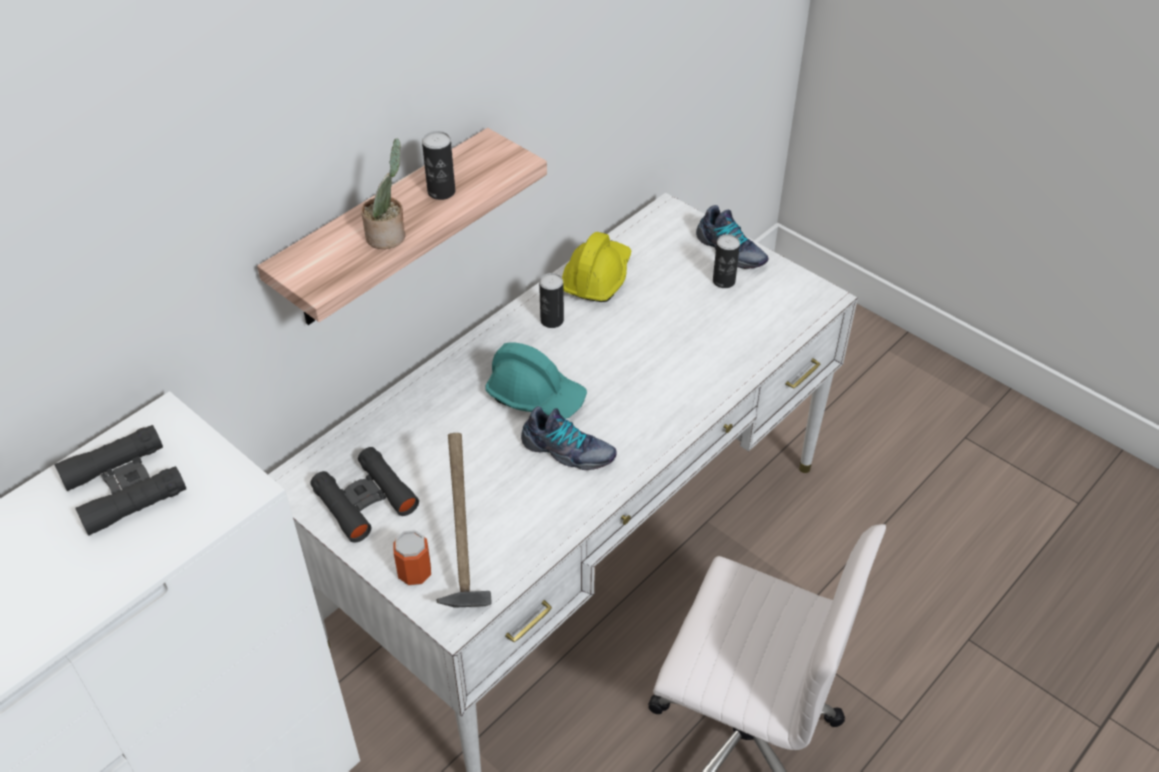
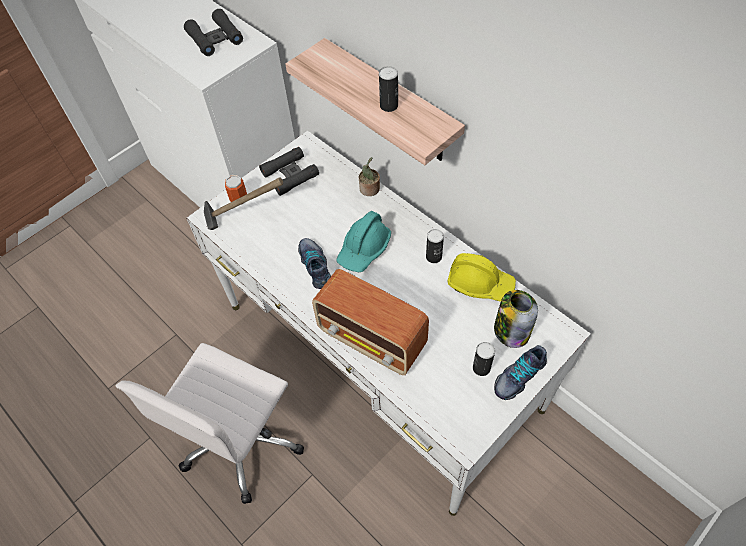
camera: 95 degrees right, 10 degrees up
potted plant [361,138,405,249] -> potted plant moved to [359,157,380,196]
shoe [521,406,617,470] -> shoe turned 135 degrees clockwise [298,238,331,289]
none -> radio [312,269,429,375]
none -> jar [494,290,538,348]

